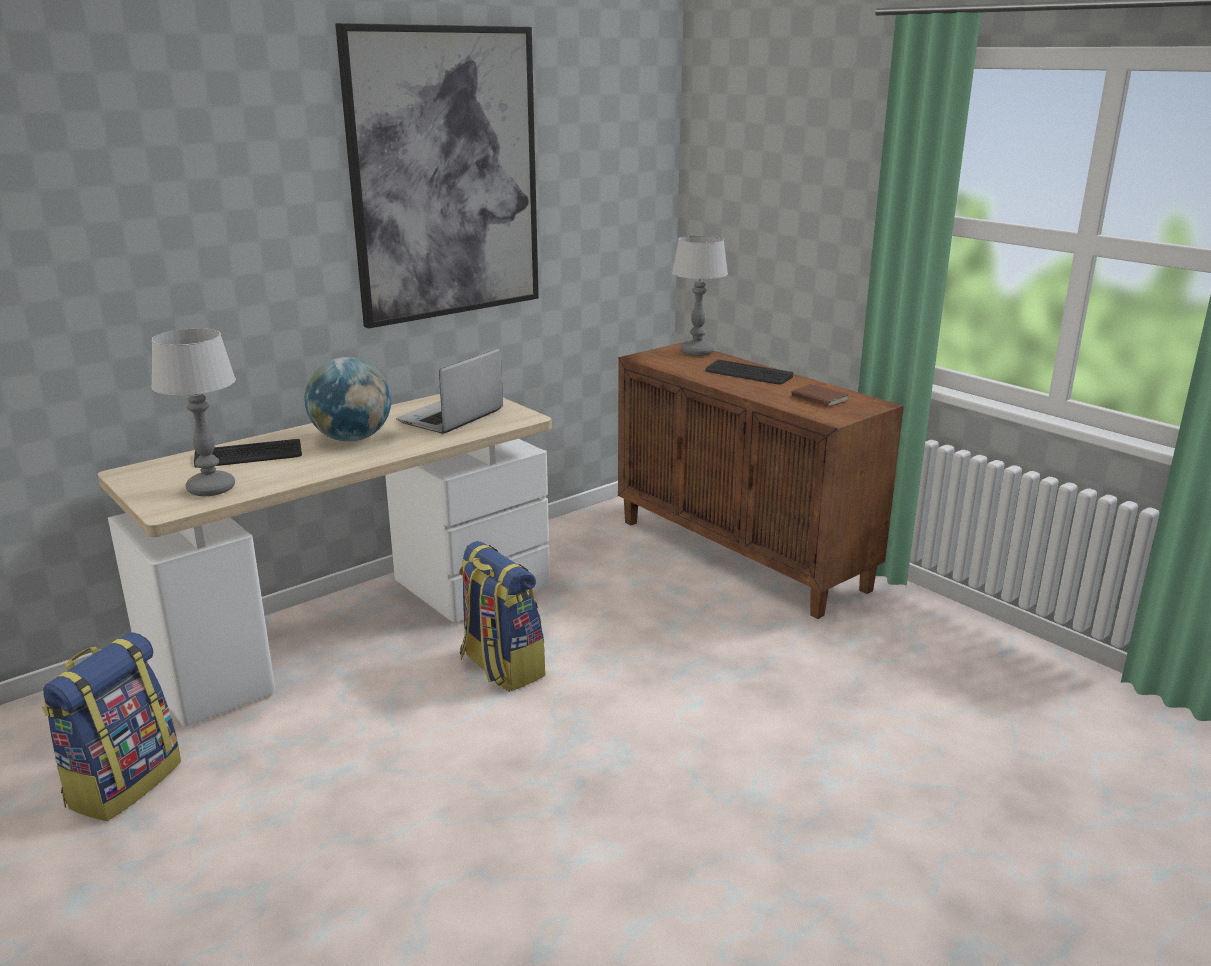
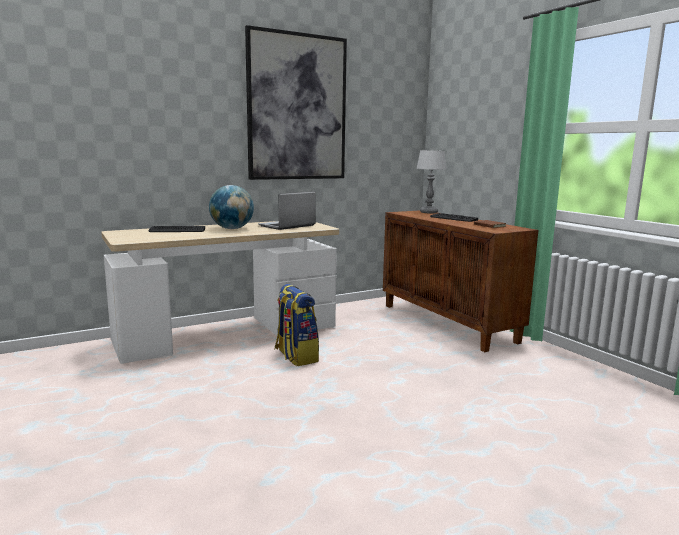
camera: 10 degrees right, 10 degrees down
backpack [42,633,181,821] -> none
table lamp [151,328,236,496] -> none

